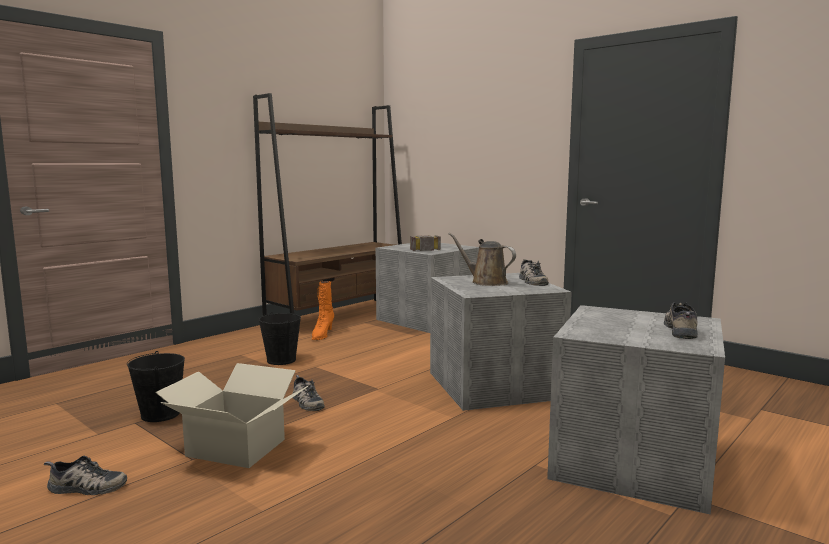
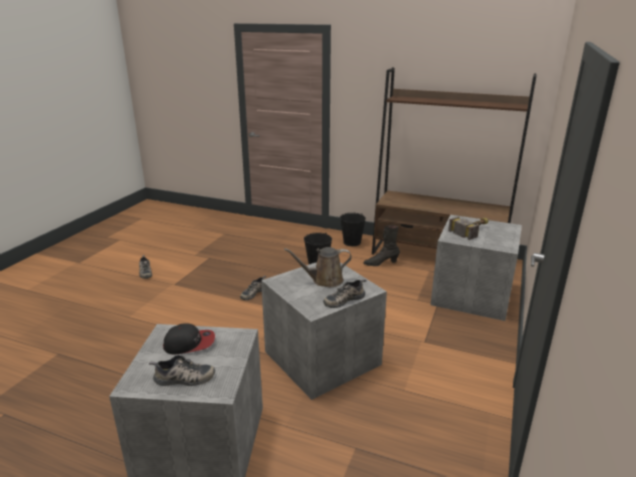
camera: 70 degrees right, 15 degrees up
black bucket [127,351,185,422] -> black bucket moved to [340,213,366,246]
cardboard box [155,363,308,468] -> none
orange boot [312,281,334,340] -> black boot [363,225,400,266]
brown watering can [449,233,516,286] -> brown watering can turned 120 degrees counterclockwise [284,247,352,287]
none -> cap [163,323,215,355]

